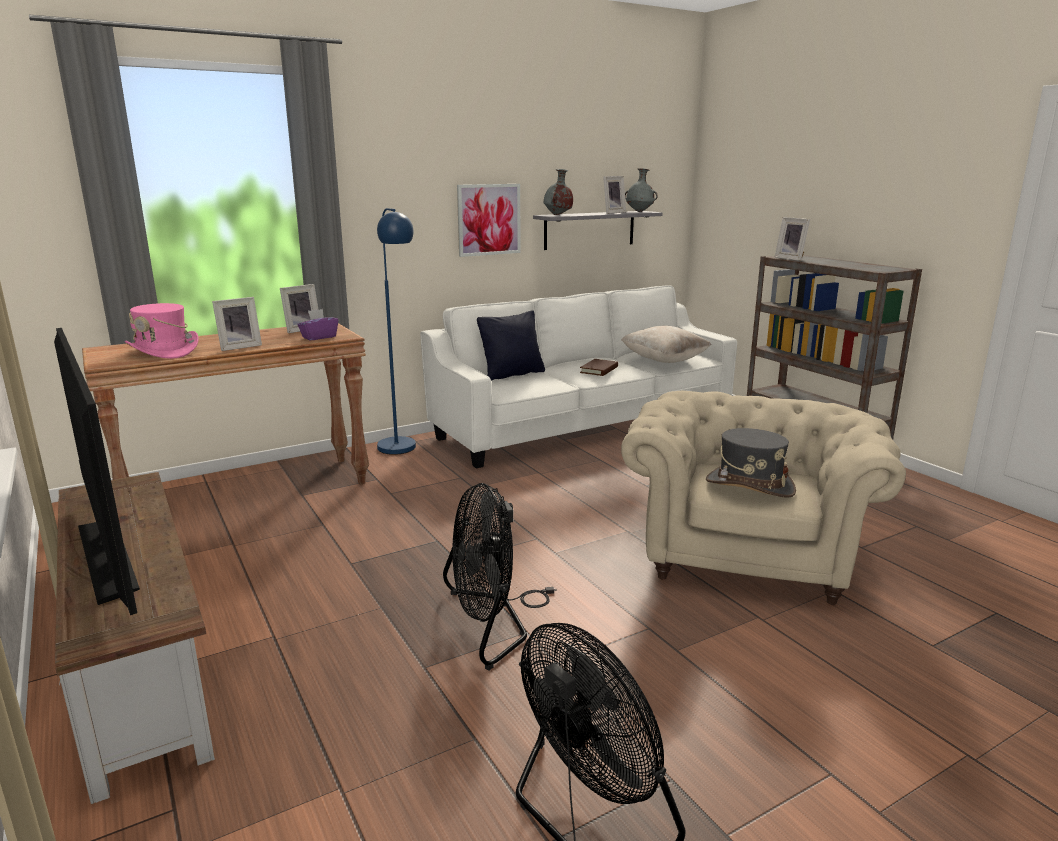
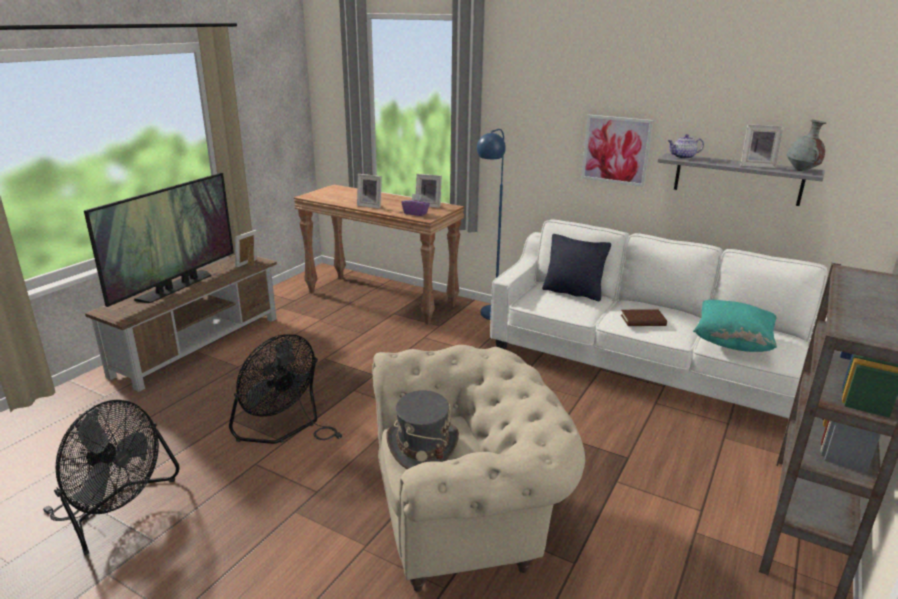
camera: 60 degrees right, 5 degrees up
pink hat [125,303,199,359] -> none
grey vase [544,169,573,215] -> teapot [668,134,704,159]
beige pillow [621,325,712,363] -> turquoise pillow [693,300,777,352]
picture frame [775,217,810,261] -> picture frame moved to [235,230,257,267]

